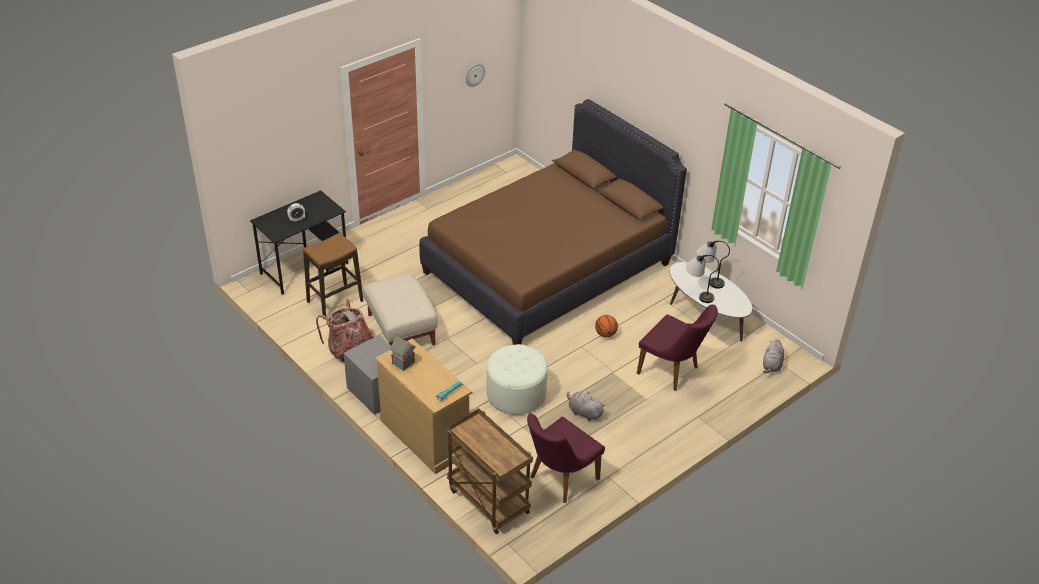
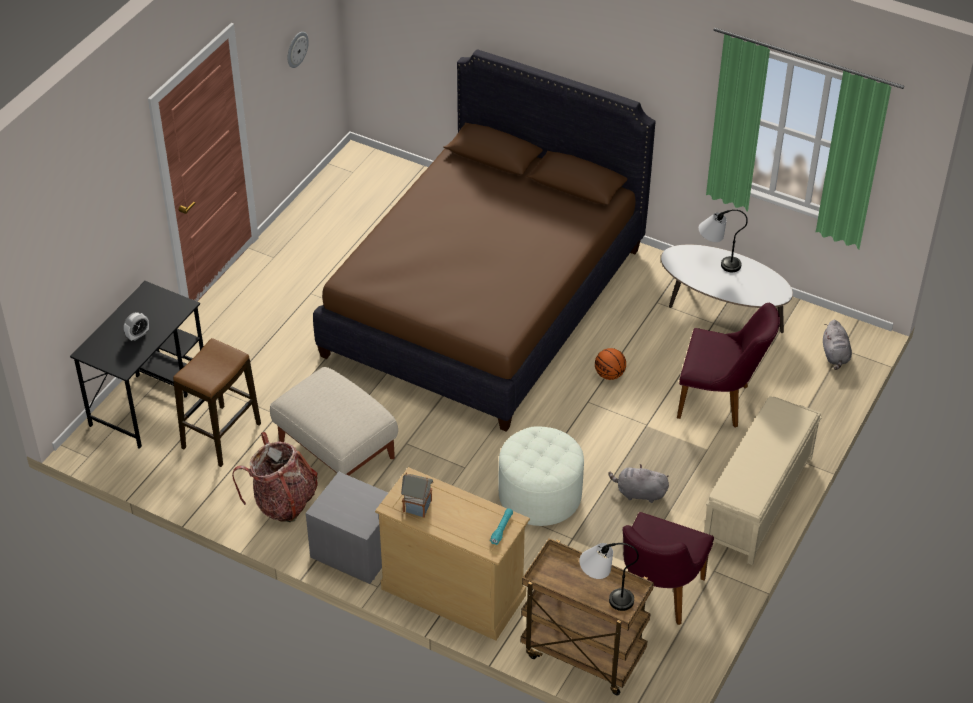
camera: 20 degrees left, 5 degrees up
table lamp [686,255,719,303] -> table lamp moved to [579,543,639,611]
none -> beige bench [704,396,822,565]

